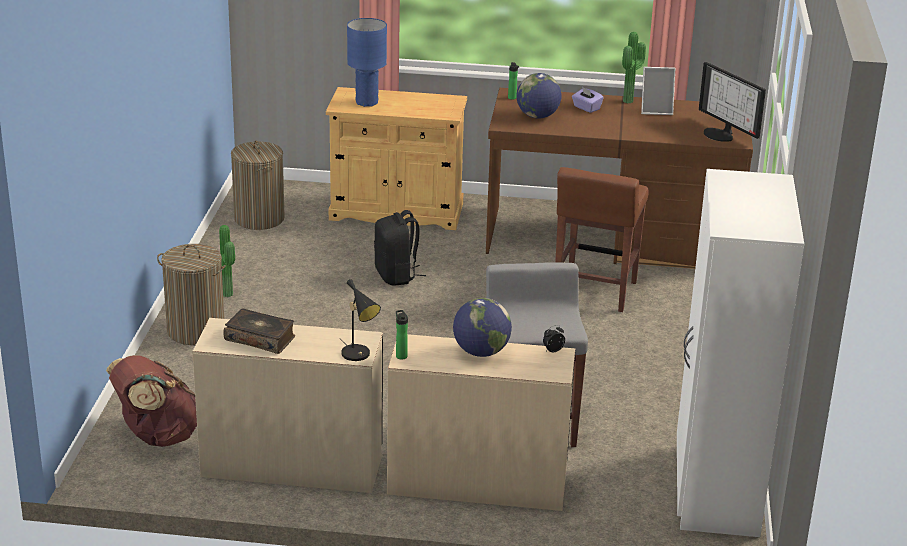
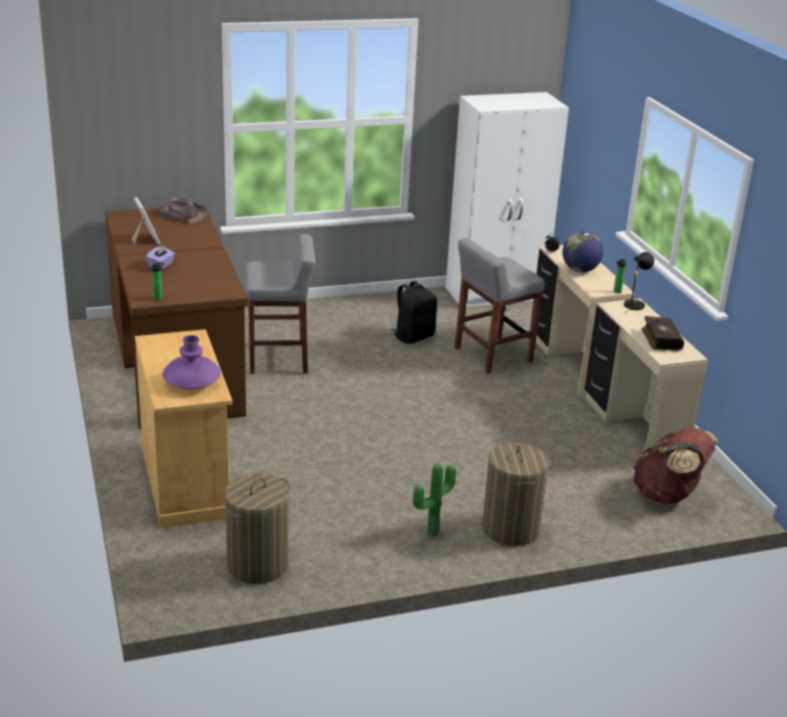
camera: 115 degrees left, 0 degrees up
blue table lamp [347,18,387,107] -> purple vase [163,335,221,389]
black backpack [374,210,426,286] -> black backpack moved to [391,281,437,344]
globe [517,73,561,118] -> none
brown stool [555,167,648,312] -> grey stool [246,234,315,374]
potted plant [622,32,646,103] -> none
monitor [699,62,766,142] -> brown hat [158,197,208,223]

